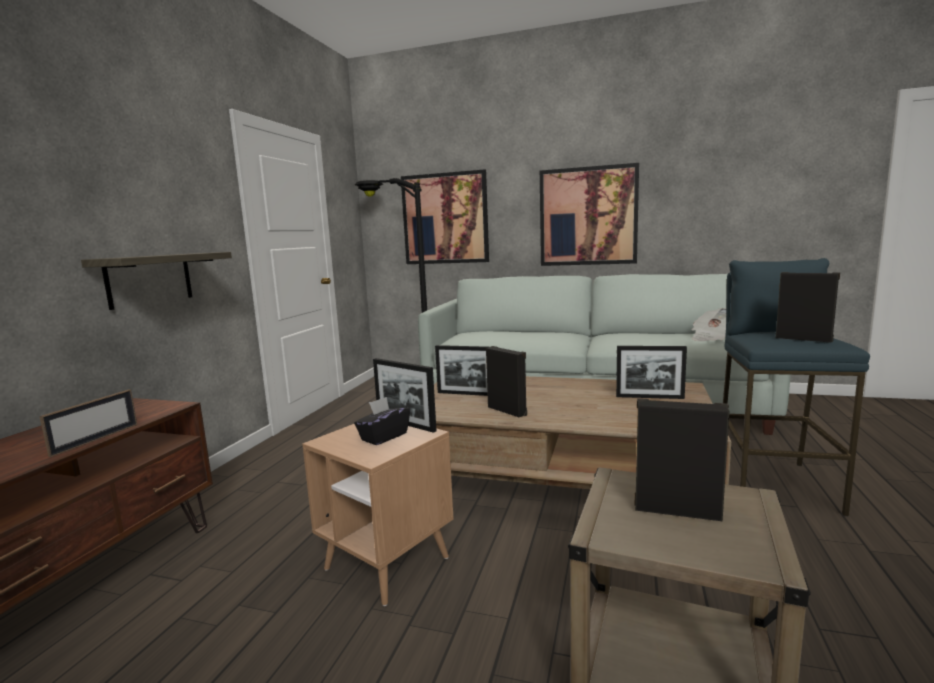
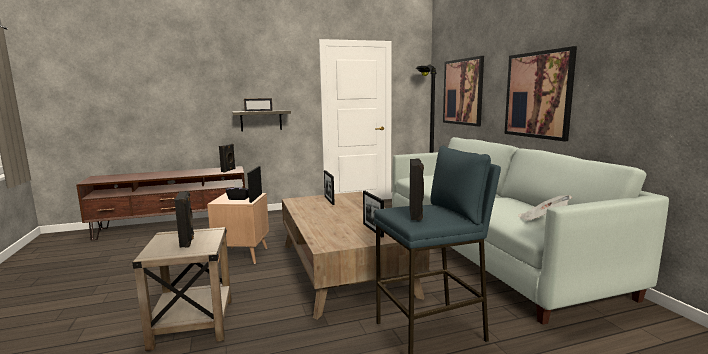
camera: 55 degrees right, 0 degrees up
picture frame [39,389,137,457] -> picture frame moved to [244,98,273,112]
black speaker [486,346,527,417] -> black speaker moved to [219,144,235,172]

